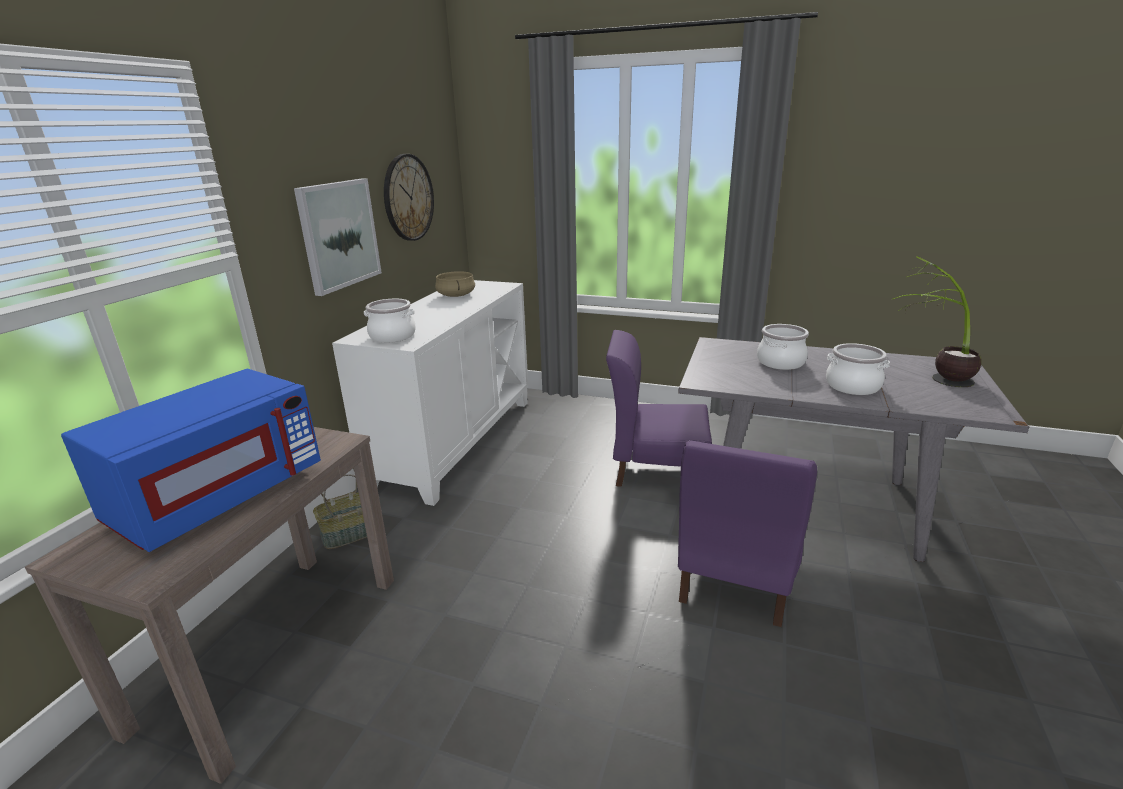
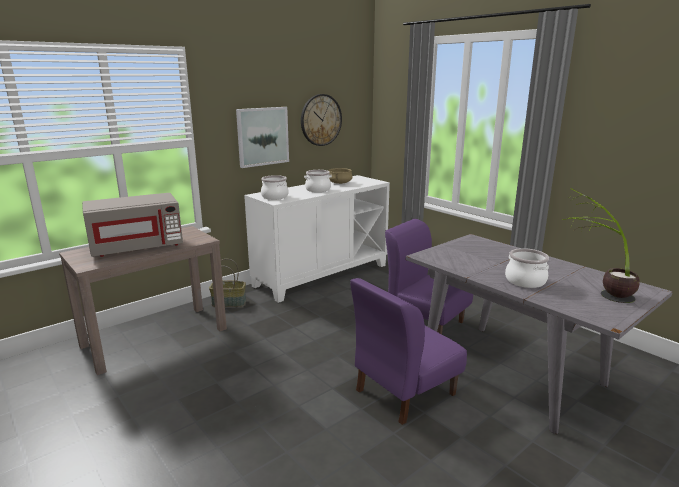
camera: 30 degrees right, 5 degrees down
blue microwave [61,369,321,552] -> grey microwave [82,193,183,257]
cooking pot [757,324,809,370] -> cooking pot moved to [304,170,332,192]

